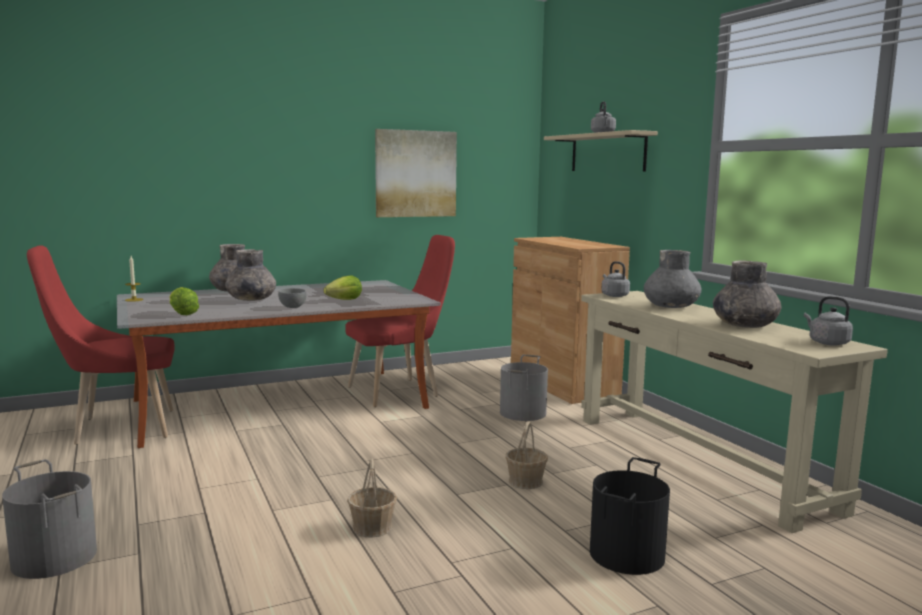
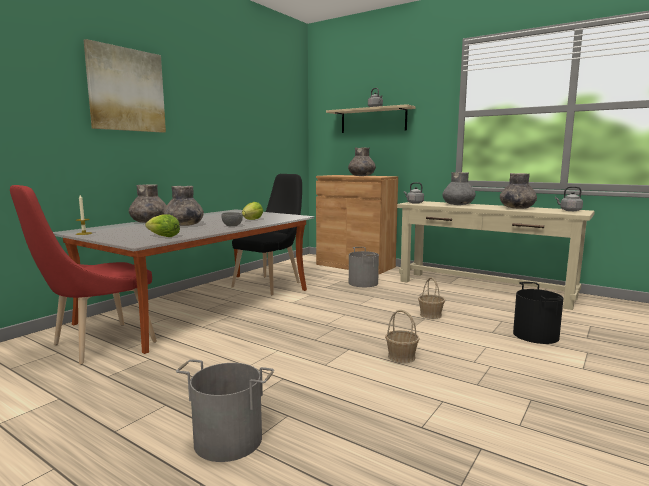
camera: 30 degrees left, 0 degrees up
red chair [345,235,455,407] -> black chair [231,174,302,295]
picture [375,129,457,217] -> picture moved to [84,39,166,133]
none -> grey vase [348,147,376,176]

